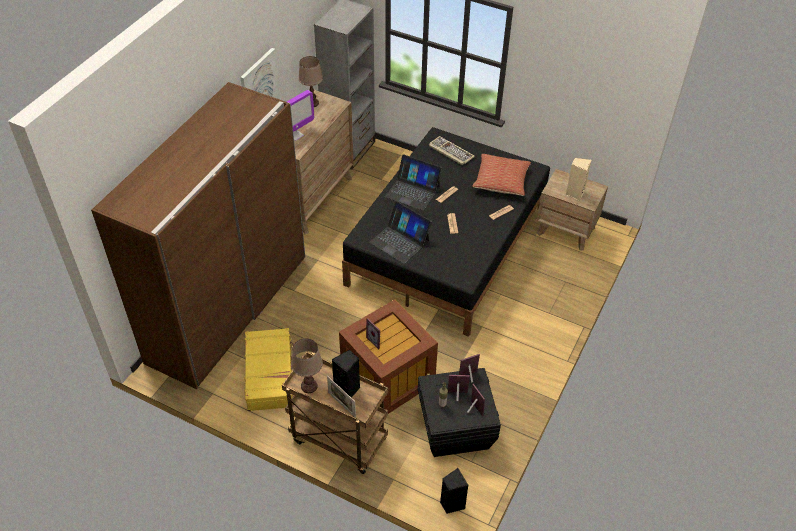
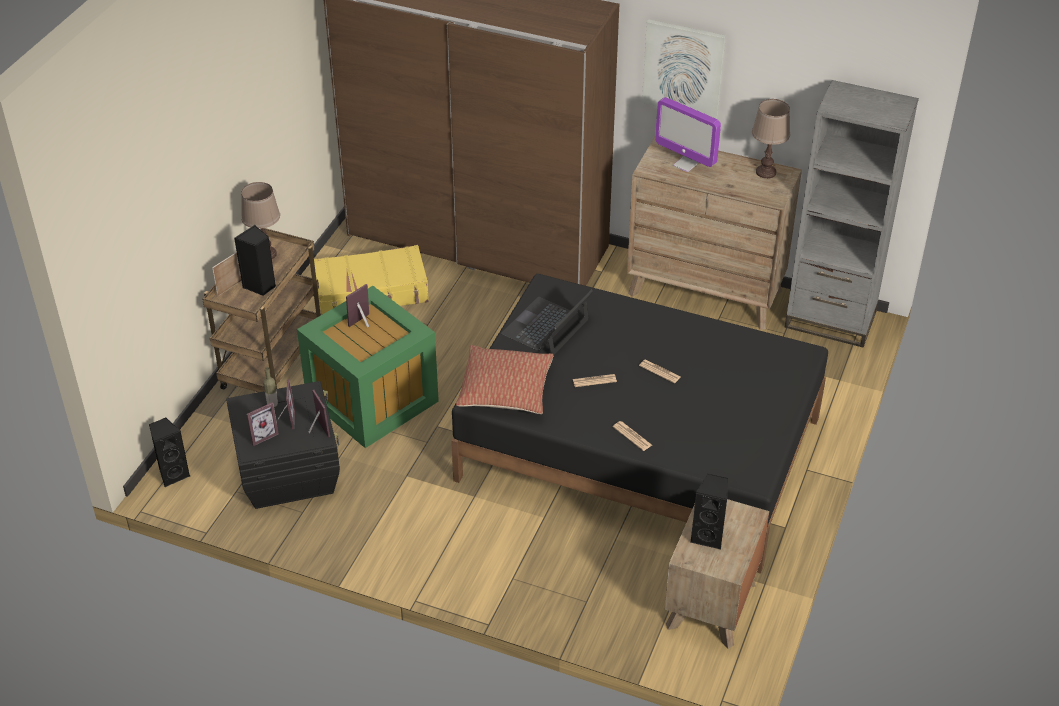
camera: 85 degrees right, 5 degrees down
brown storage box [339,299,438,414] -> green storage box [297,286,439,448]
laptop [385,154,442,211] -> none
keyboard [429,136,475,165] -> none
pillow [472,154,531,196] -> pillow moved to [456,345,554,414]
beige speaker [566,158,591,201] -> black speaker [690,473,728,549]

